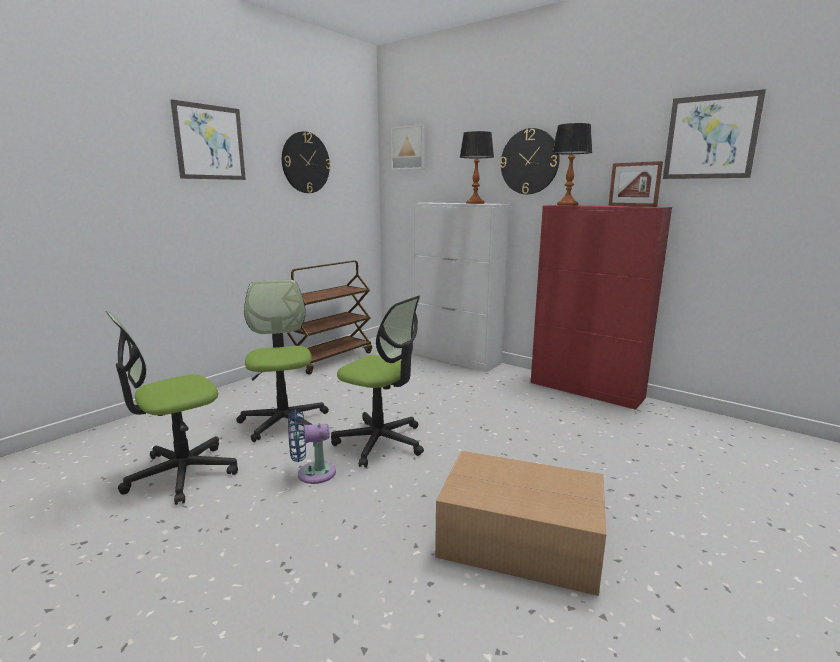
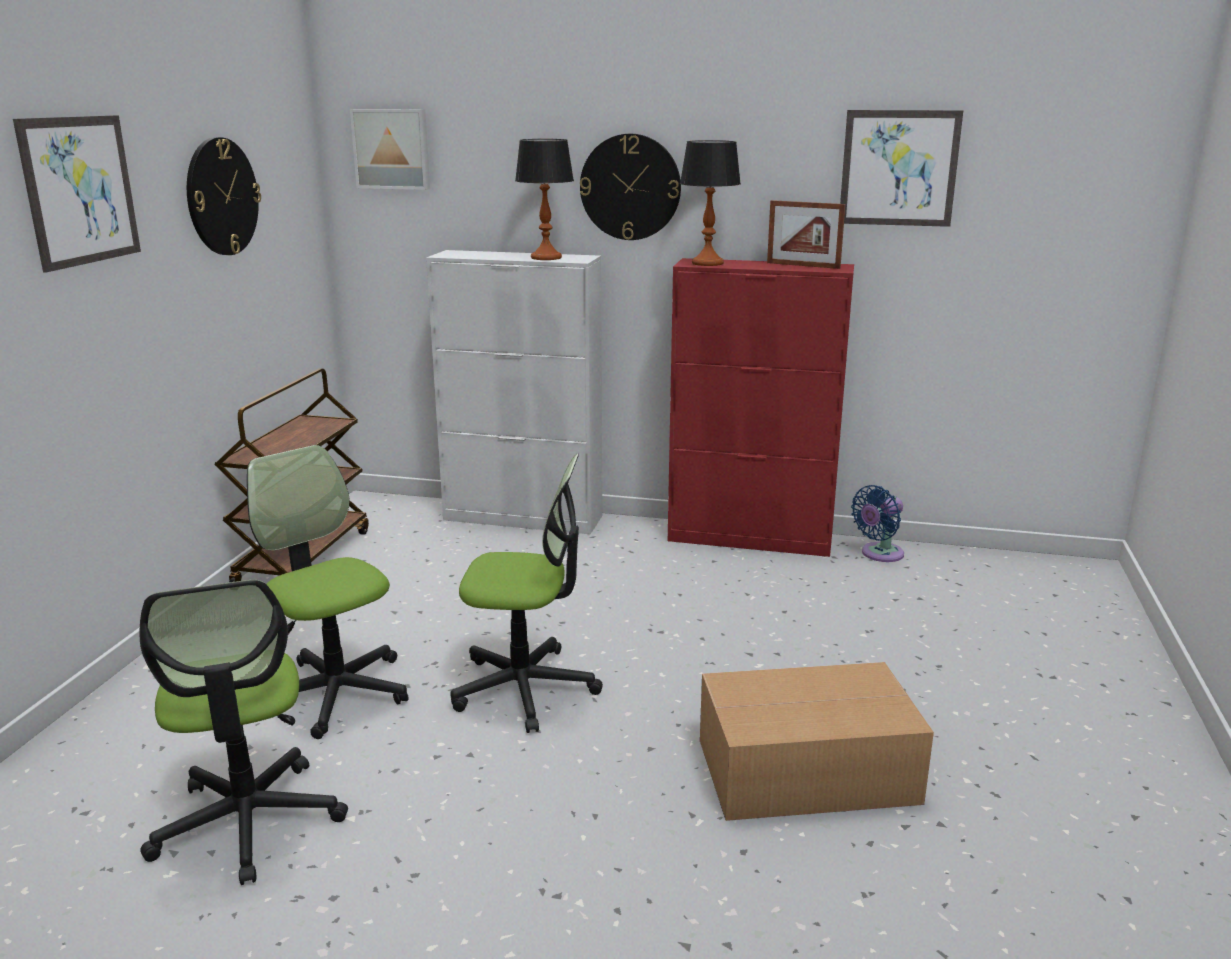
camera: 25 degrees left, 5 degrees up
office chair [106,311,238,505] -> office chair turned 45 degrees counterclockwise [139,580,348,885]
blue fan [288,409,336,484] -> blue fan moved to [851,485,904,562]

